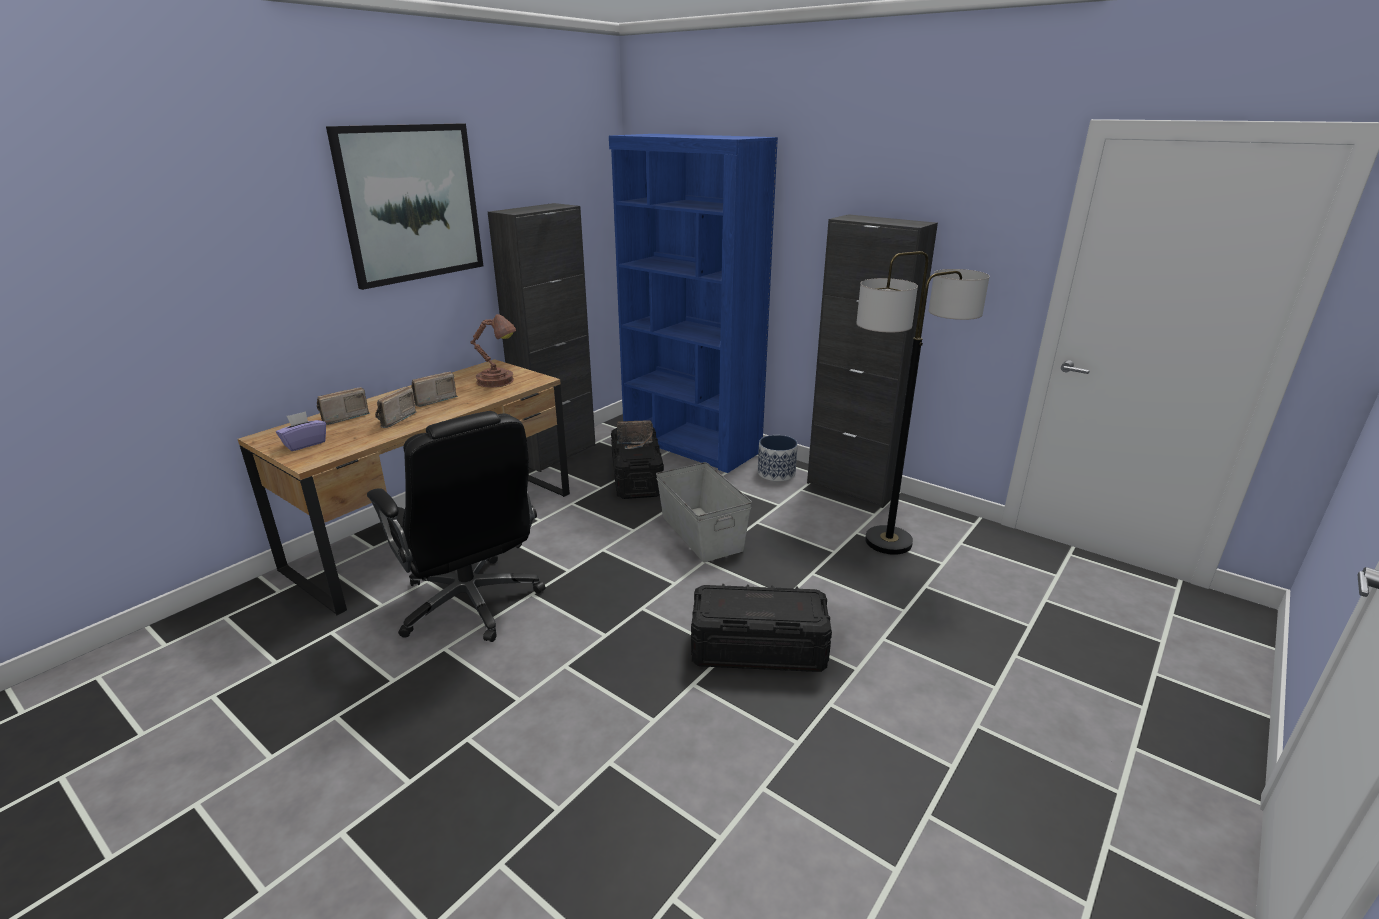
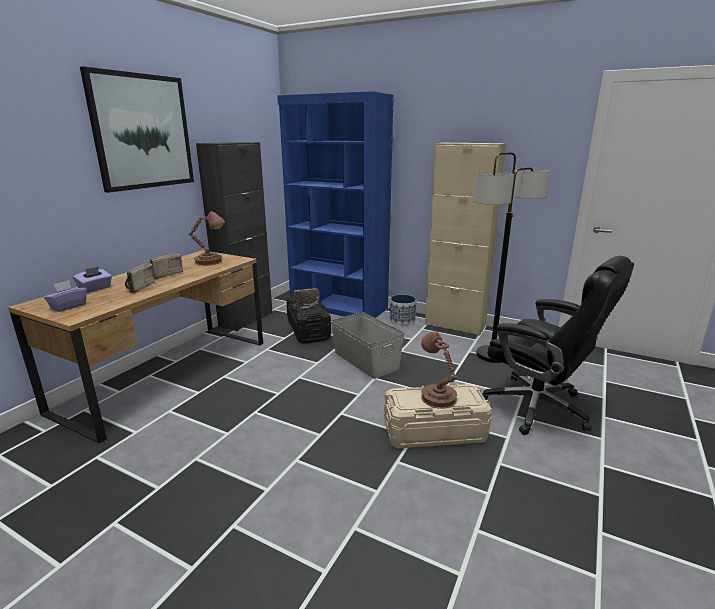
camera: 10 degrees left, 5 degrees down
radio [317,387,370,425] -> purple tissue box [73,266,112,293]
black office chair [367,411,546,642] -> black office chair moved to [482,256,634,435]
black storage box [691,584,832,672] -> beige storage box [384,384,492,448]
black cabinet [807,214,938,508] -> beige cabinet [425,143,506,336]
none -> brown table lamp [421,332,458,409]

